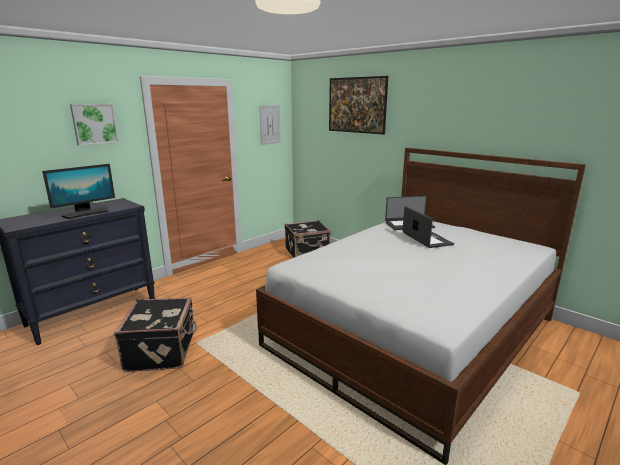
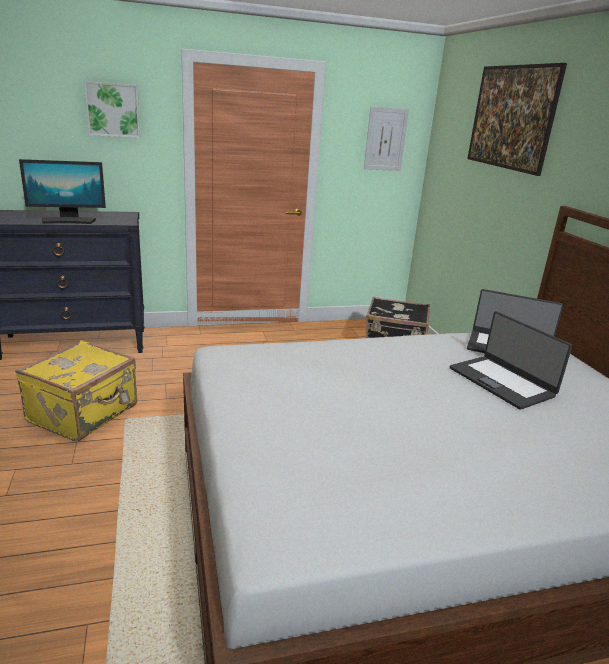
camera: 30 degrees right, 5 degrees up
black suitcase [114,297,197,372] -> yellow suitcase [15,340,137,442]
laptop [402,206,454,248] -> laptop turned 135 degrees clockwise [450,311,573,410]

